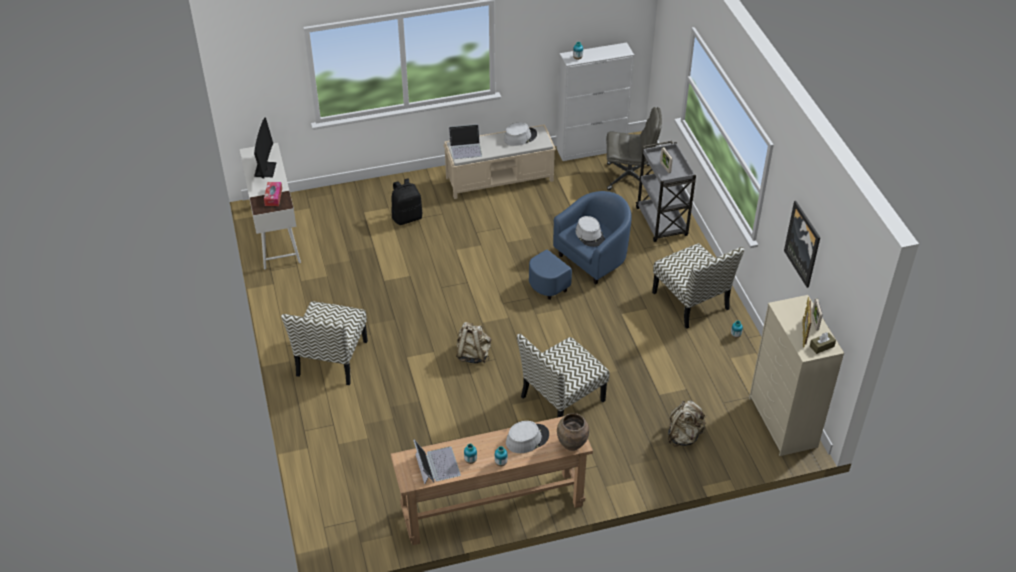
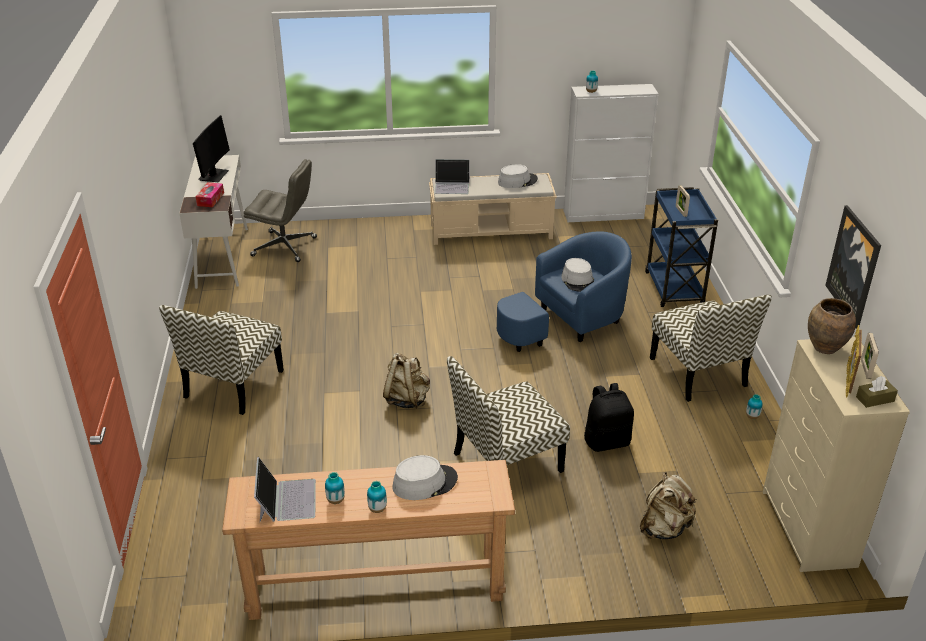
camera: 10 degrees right, 10 degrees down
black backpack [391,179,423,225] -> black backpack moved to [584,383,634,452]
brown vase [557,413,589,451] -> brown vase moved to [808,298,856,354]
grey office chair [606,107,662,190] -> grey office chair moved to [244,159,317,262]
grey cart [636,141,696,242] -> blue cart [645,187,718,307]

